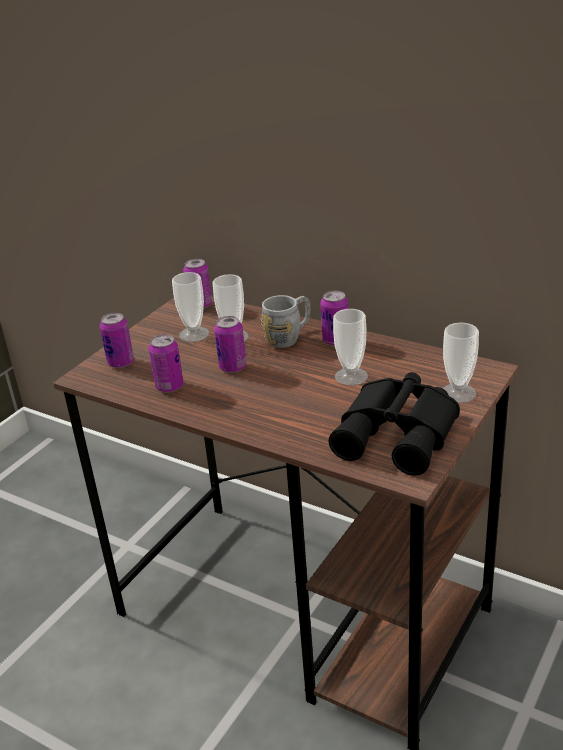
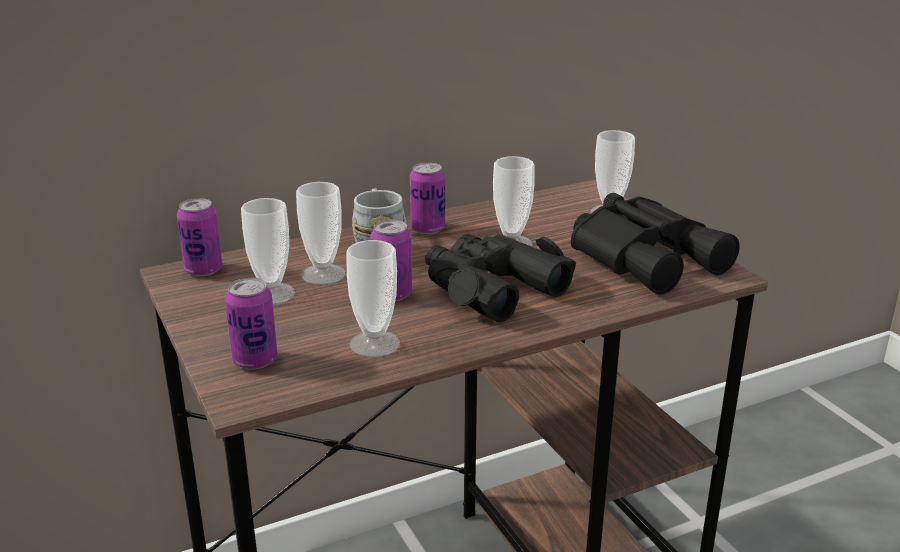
camera: 60 degrees left, 5 degrees down
can [149,334,183,393] -> cup [346,240,400,357]
none -> black binoculars [425,234,576,322]

